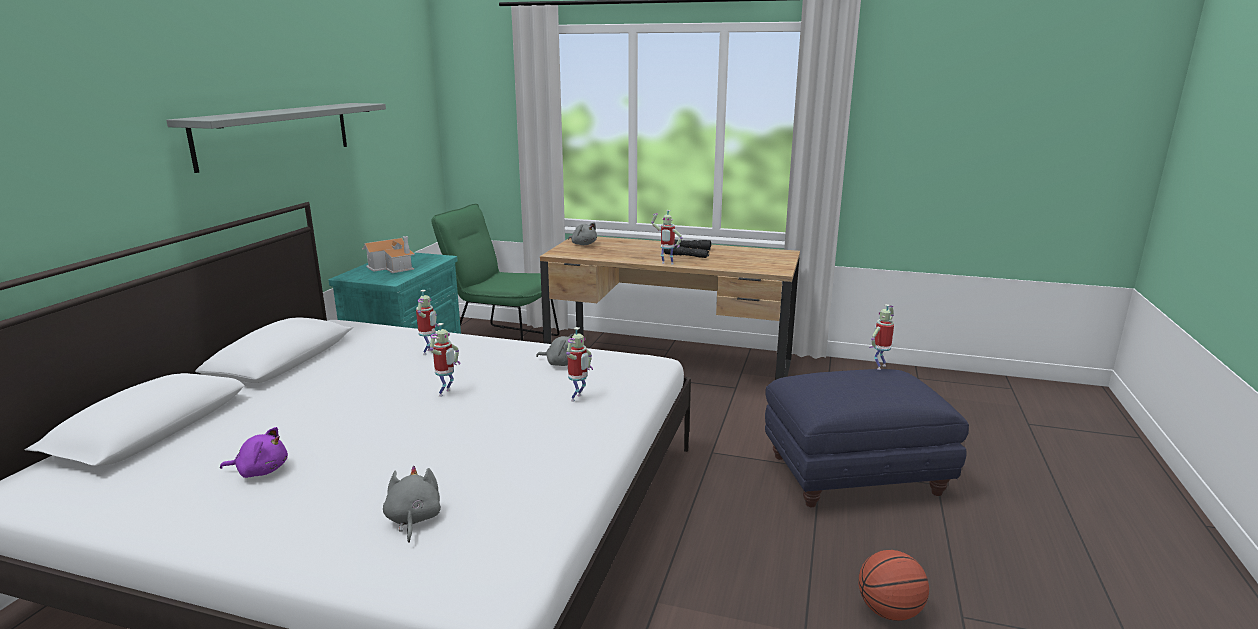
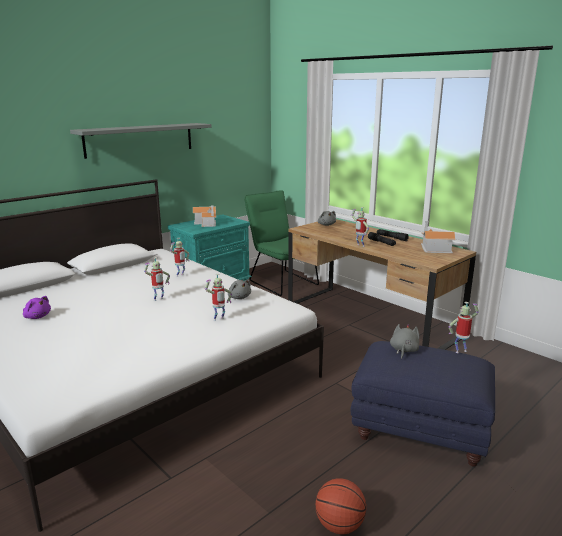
camera: 30 degrees right, 0 degrees up
grey plush toy [383,466,441,543] -> grey plush toy moved to [390,324,419,359]
none -> toy house [421,221,456,254]

